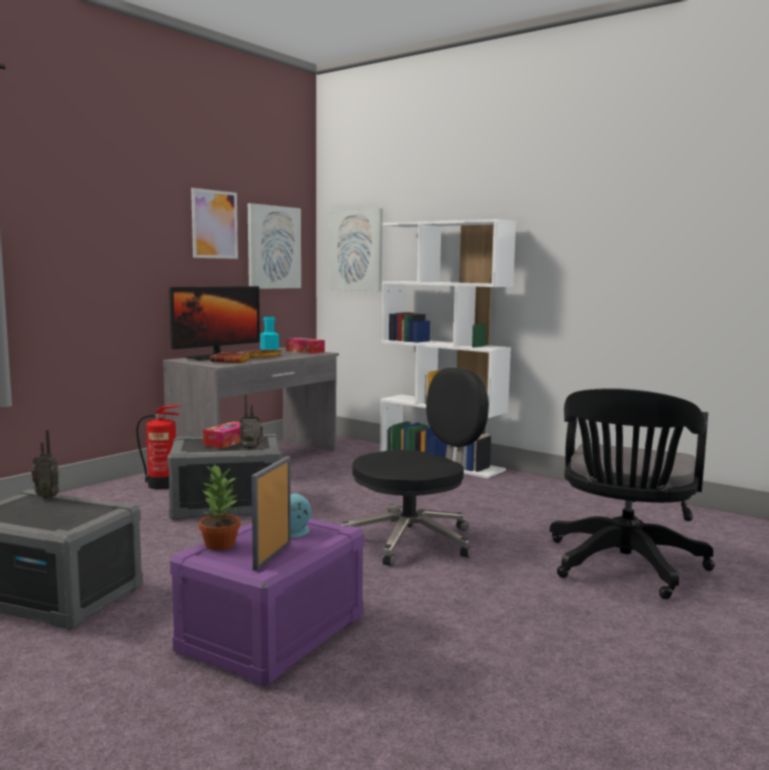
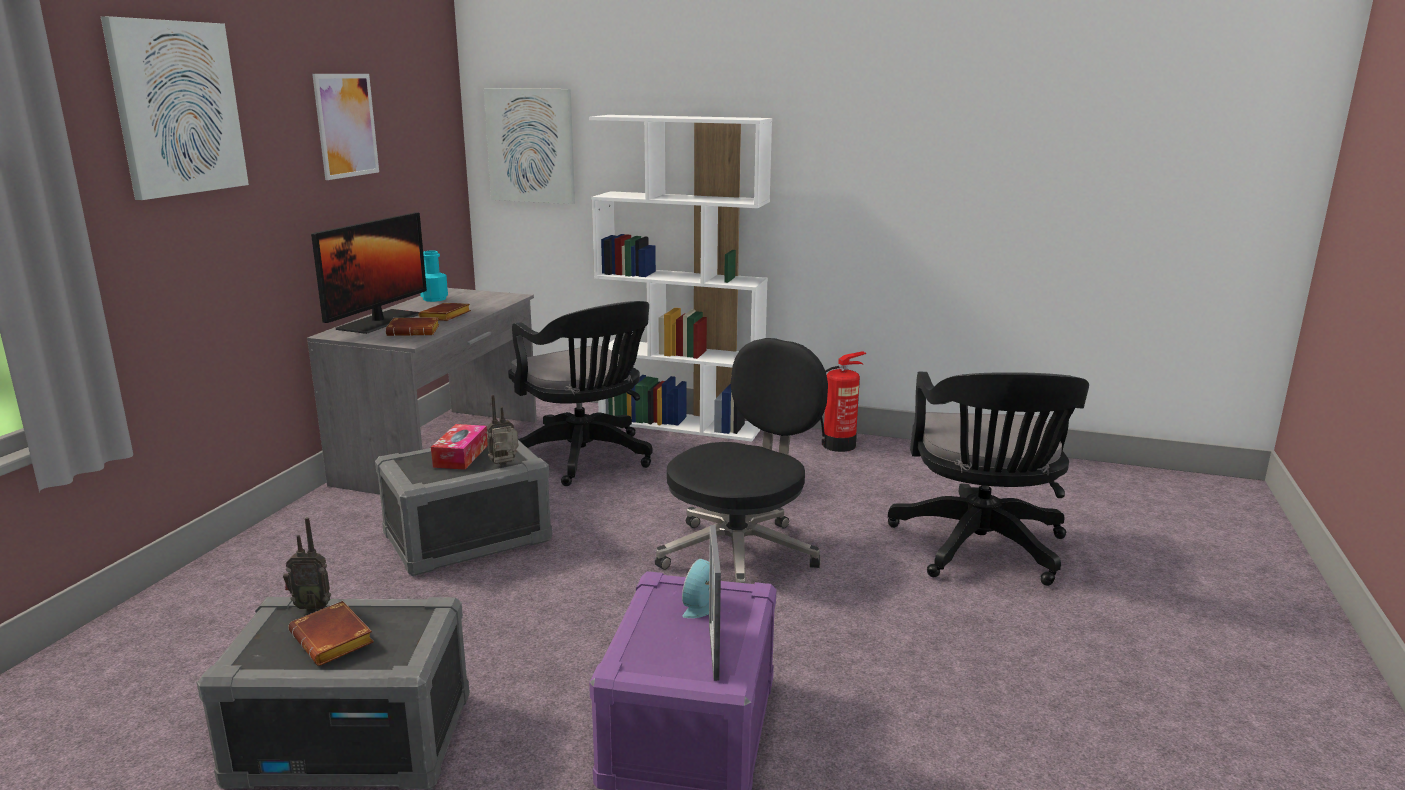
camera: 20 degrees left, 10 degrees up
fire extinguisher [136,405,181,490] -> fire extinguisher moved to [820,351,867,452]
potted plant [199,463,241,550] -> none
picture [248,203,301,289] -> picture moved to [101,16,249,200]
tissue box [286,338,325,354] -> none
none -> brown book [288,601,374,666]
none -> black office chair [508,301,653,486]

